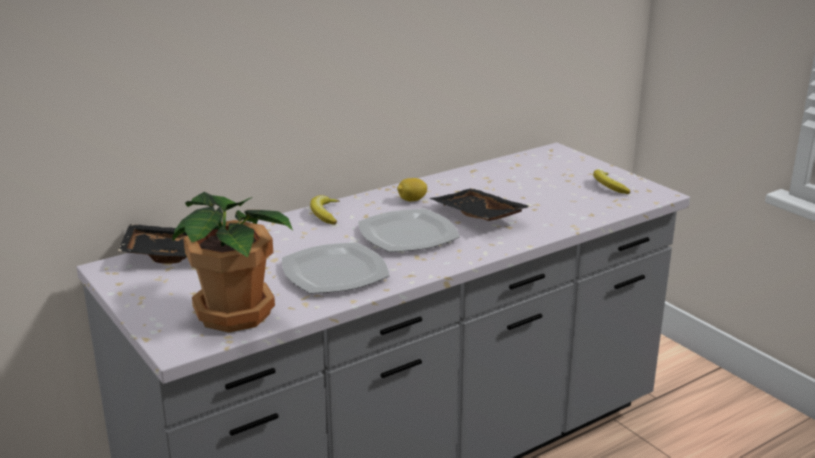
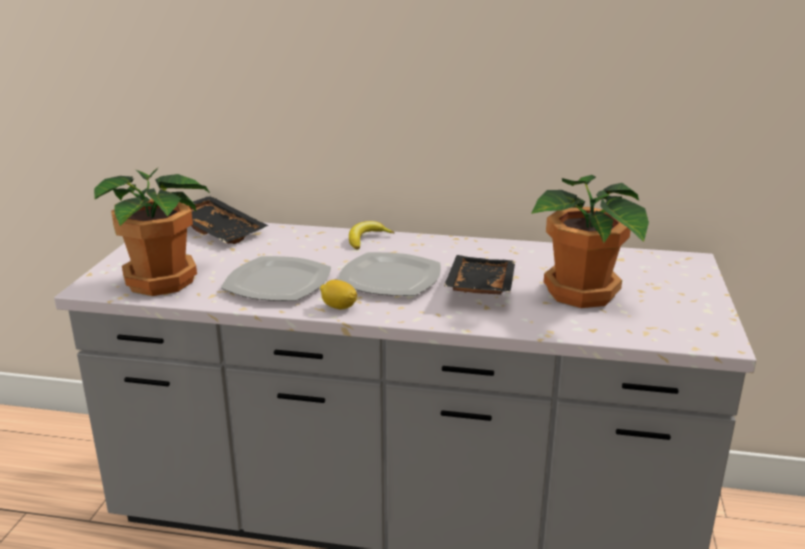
camera: 45 degrees right, 0 degrees up
lemon [397,178,427,201] -> lemon moved to [320,280,357,310]
banana [593,169,630,194] -> none
none -> potted plant [531,175,649,308]

